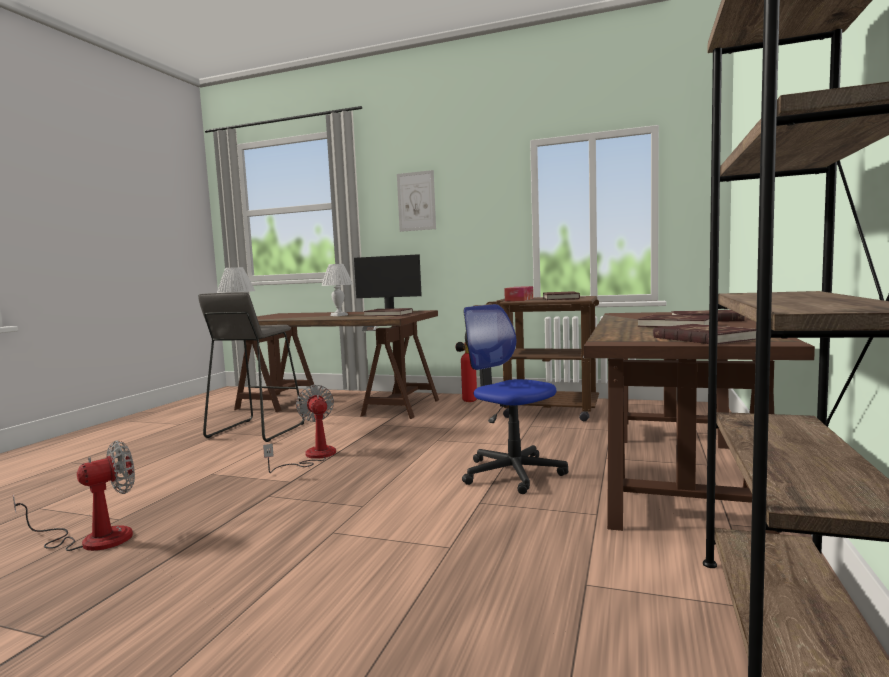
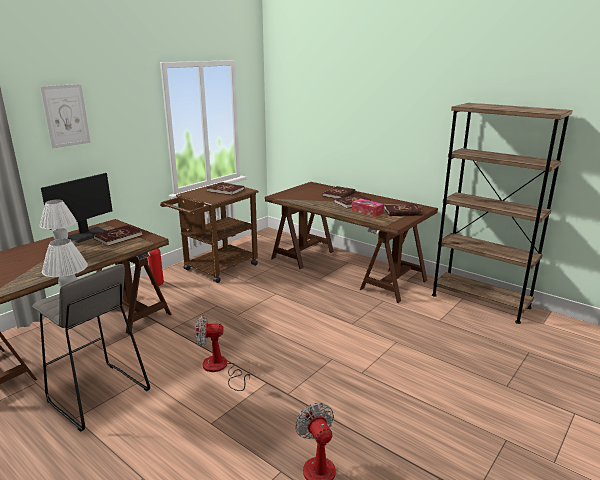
camera: 70 degrees left, 15 degrees up
office chair [462,304,568,494] -> none
tissue box [504,286,533,301] -> tissue box moved to [352,199,384,217]

